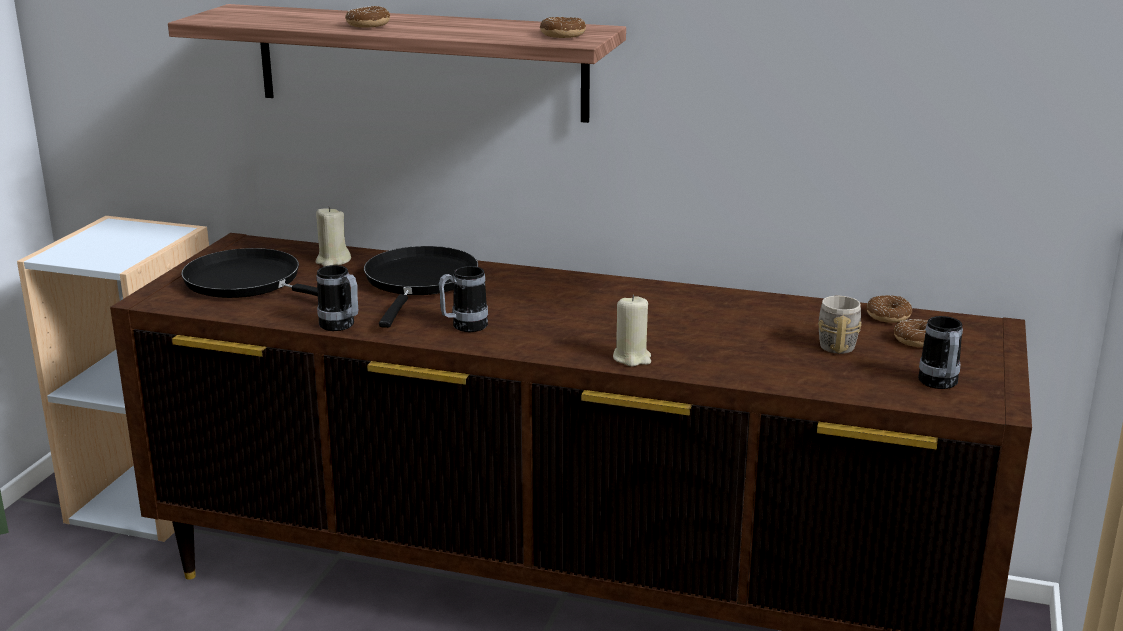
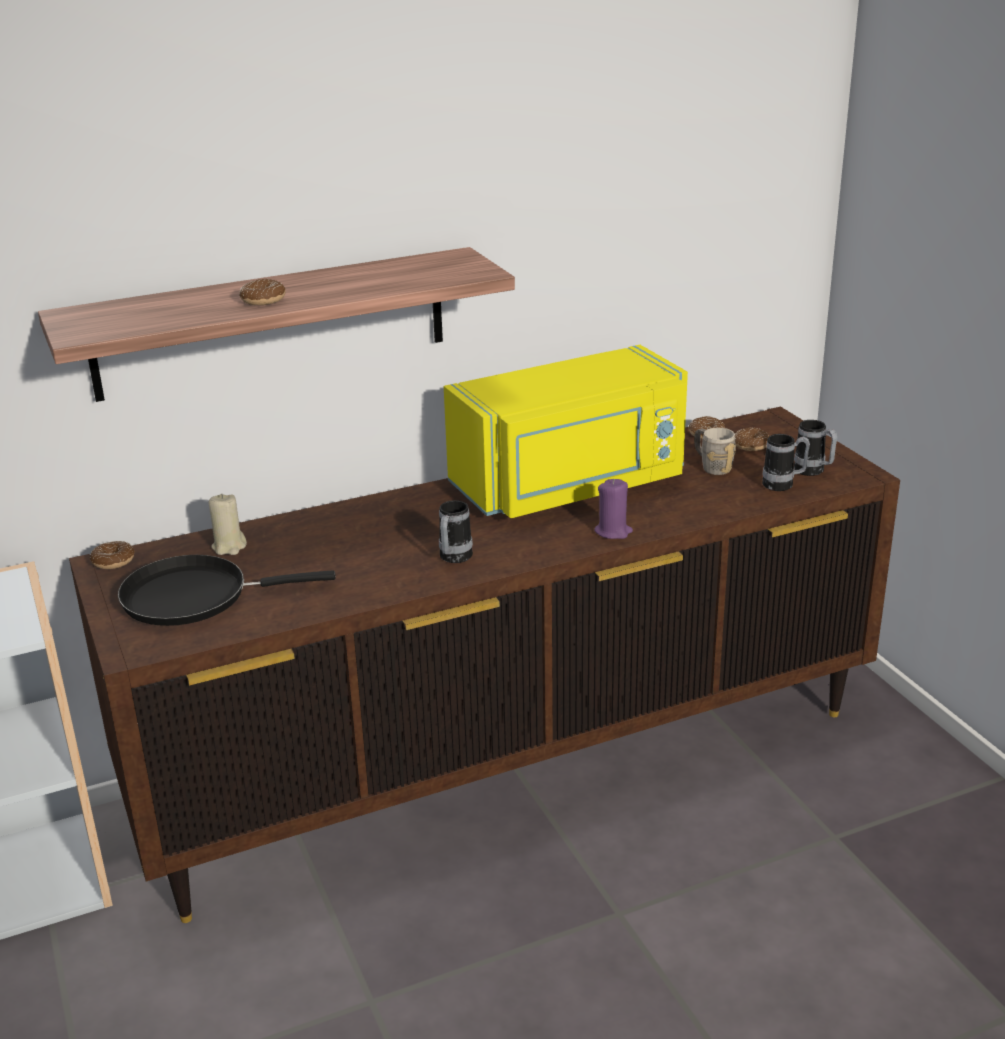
camera: 40 degrees left, 5 degrees up
mug [317,265,358,331] -> mug moved to [762,434,810,491]
black frying pan [364,246,478,328] -> none
donut [540,17,586,38] -> donut moved to [90,541,135,569]
beige candle [613,295,651,367] -> purple candle [594,479,633,539]
none -> yellow microwave [444,345,688,518]

